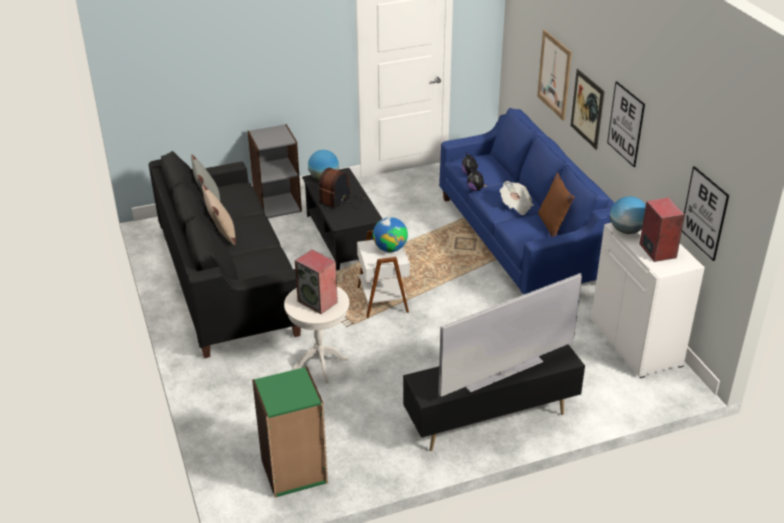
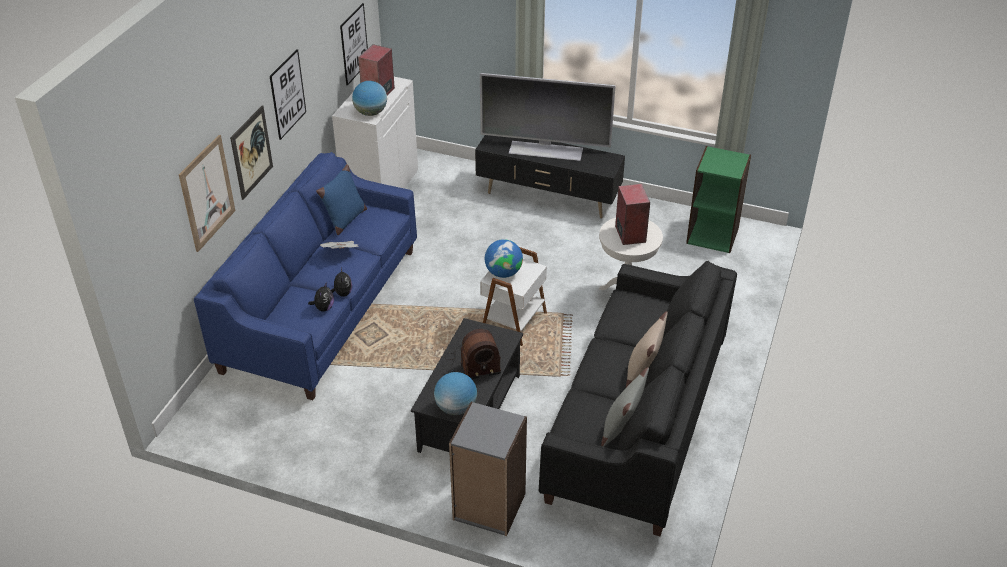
camera: 140 degrees left, 5 degrees up
brown pillow [538,172,574,237] -> blue pillow [316,164,367,235]

